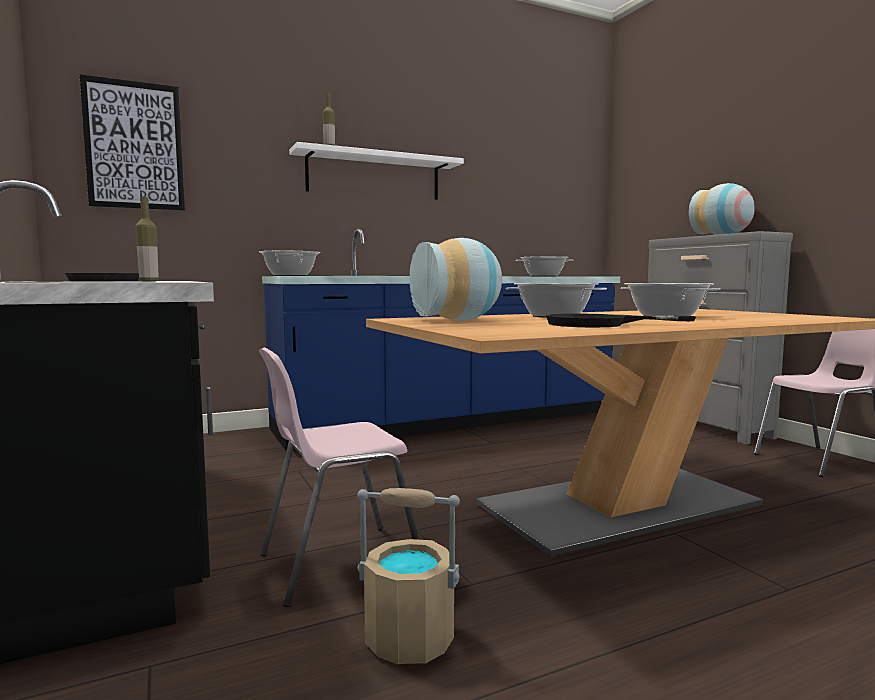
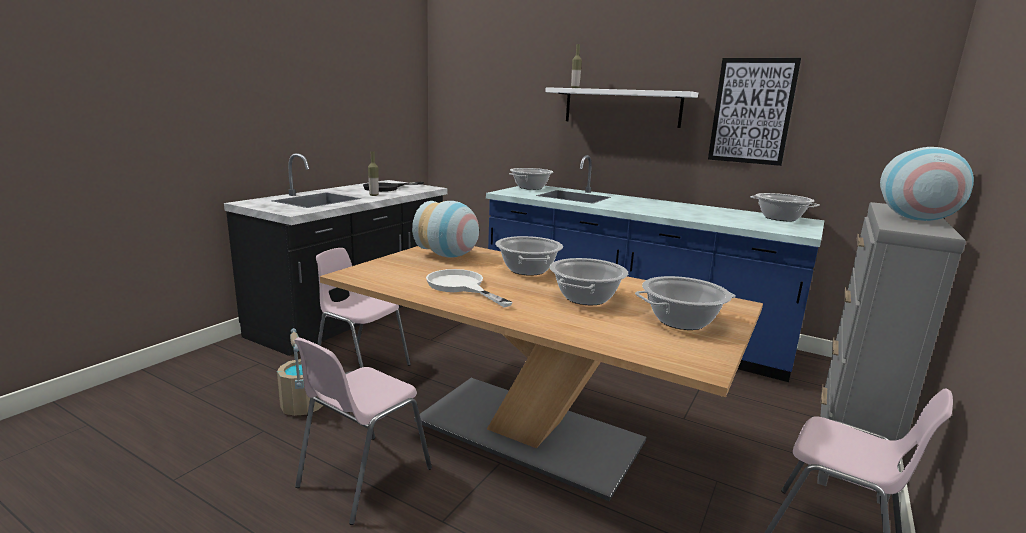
camera: 55 degrees right, 10 degrees up
picture [80,74,185,211] -> picture moved to [708,58,801,166]
black frying pan [546,314,696,327] -> white frying pan [426,269,513,307]
none -> pink chair [294,337,432,525]
none -> cooking pot [635,276,736,330]

